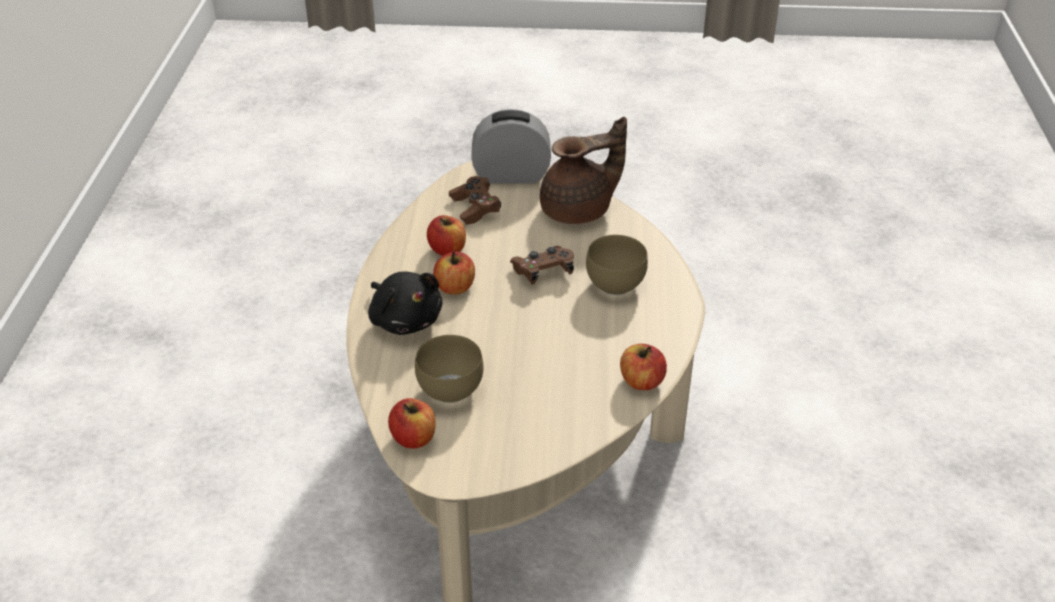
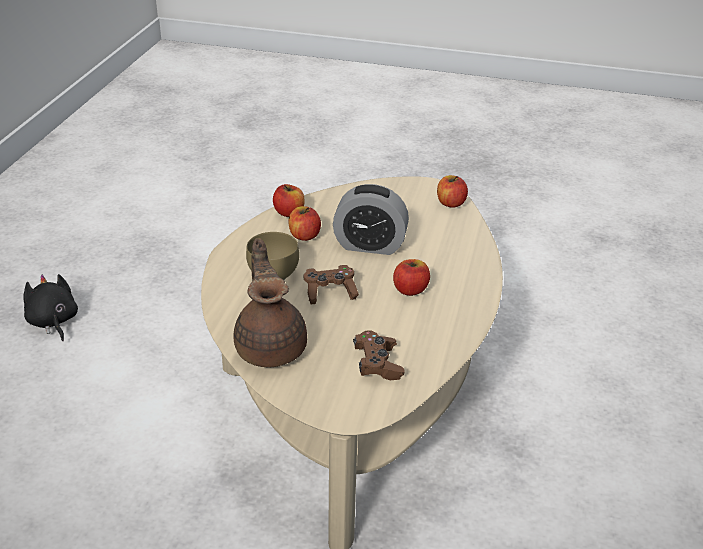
camera: 170 degrees left, 5 degrees down
black plush toy [368,271,442,335] -> black plush toy moved to [23,274,78,341]
brown bowl [415,335,483,403] -> none
apple [427,215,466,256] -> apple moved to [289,206,321,241]
alarm clock [471,109,551,184] -> alarm clock moved to [333,184,409,255]
brown teapot [540,116,627,224] -> brown teapot turned 90 degrees clockwise [233,238,307,368]

